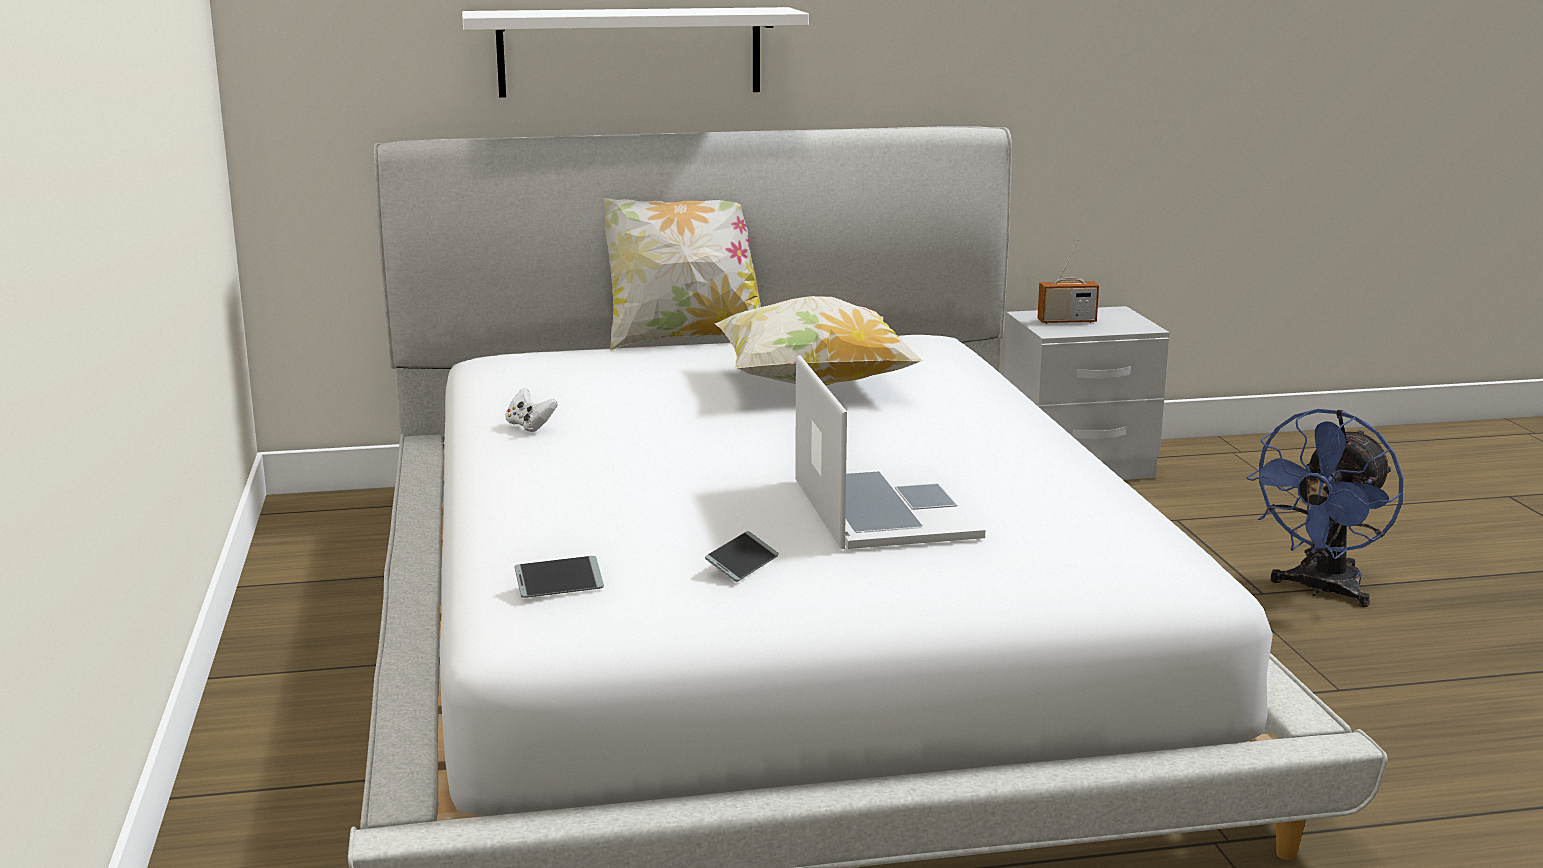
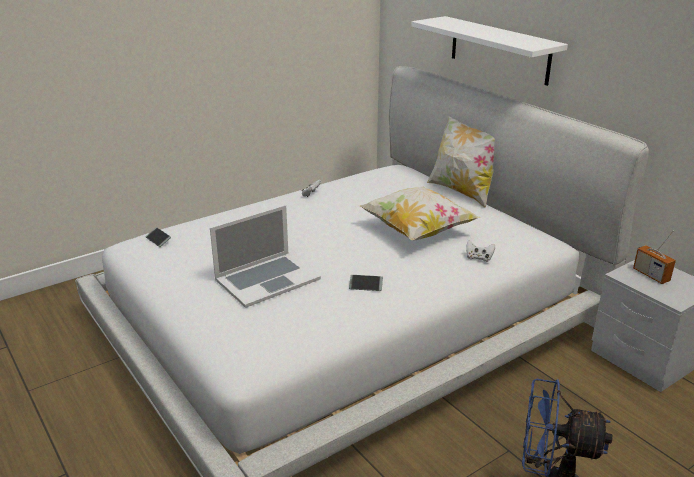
camera: 65 degrees right, 10 degrees up
phone [705,531,779,582] -> phone moved to [349,275,383,291]
none -> white game controller [466,240,495,262]

